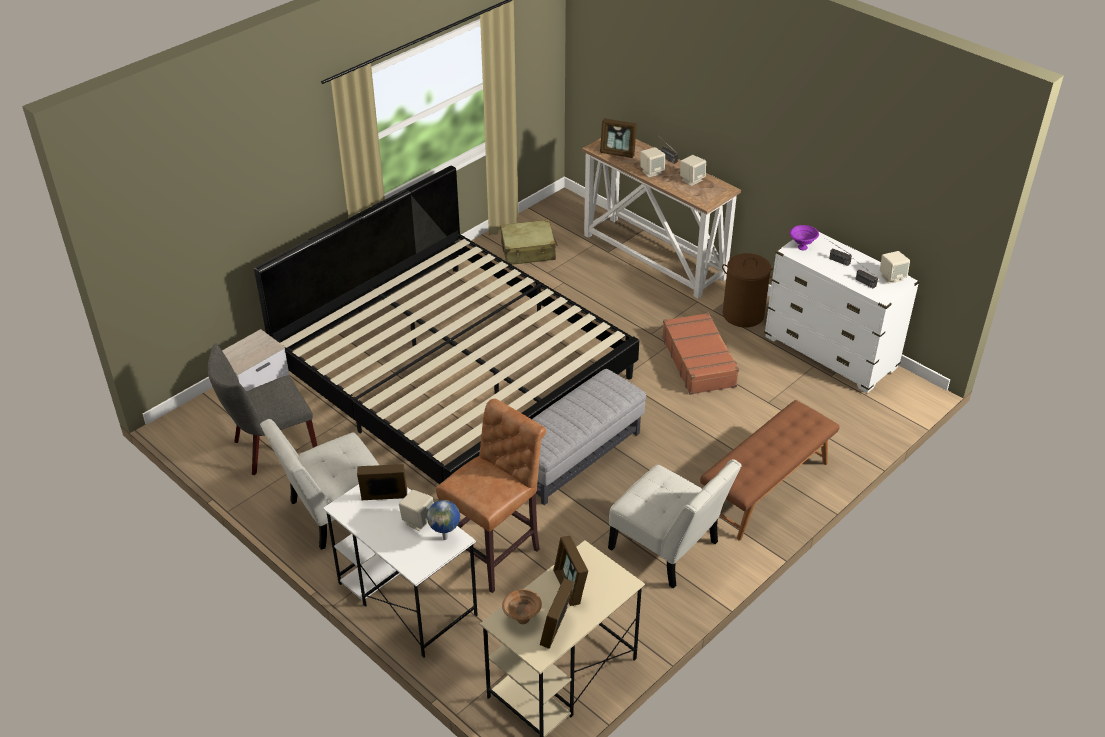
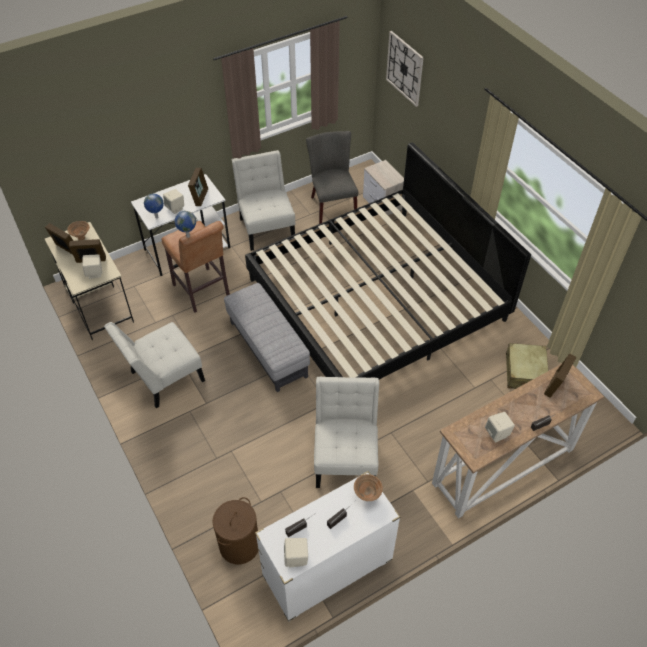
camera: 105 degrees right, 10 degrees up
beige speaker [640,147,665,177] -> beige speaker moved to [82,254,102,279]
brown suitcase [662,313,739,395] -> white chair [314,377,379,488]
brown bench [700,400,840,540] -> none
brown laundry basket [722,253,774,327] -> brown laundry basket moved to [212,497,259,564]
purple bowl [790,225,819,250] -> brown bowl [354,474,383,501]
none -> globe [175,211,196,238]
none -> wall clock [386,31,424,107]

